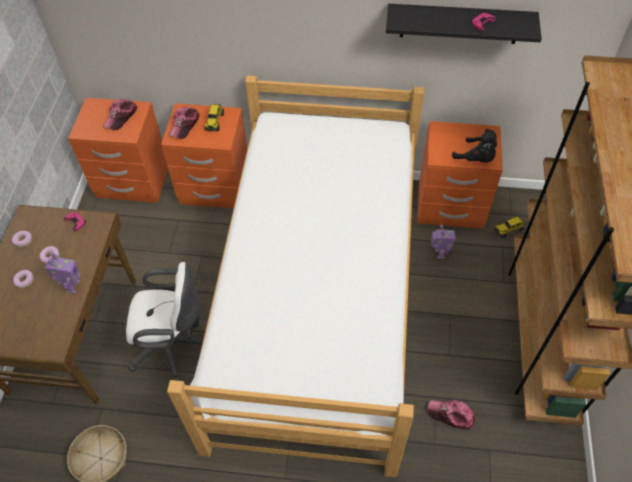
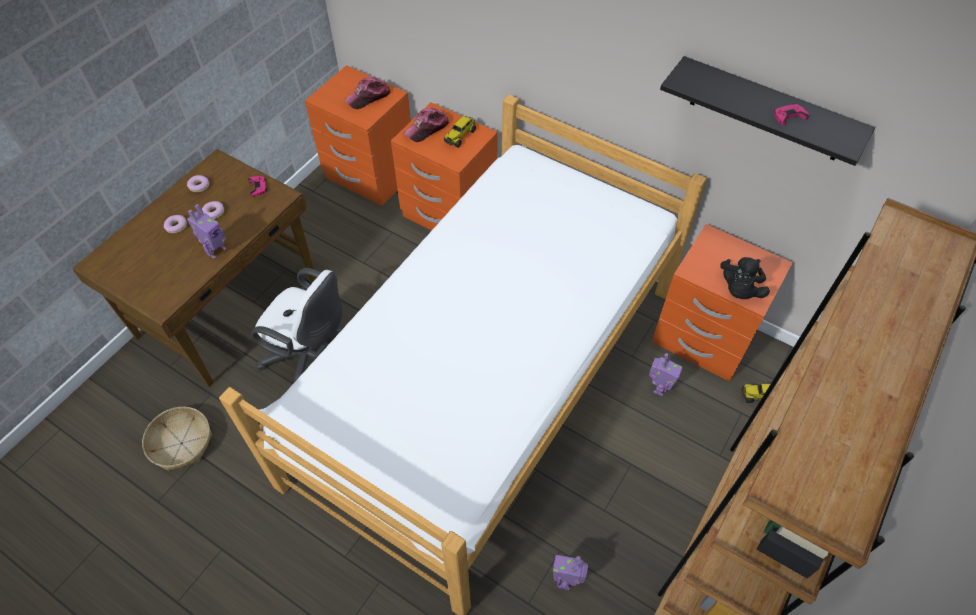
camera: 25 degrees right, 0 degrees up
cap [427,400,475,429] -> toy robot [553,555,588,590]
black plush toy [452,129,497,162] -> black plush toy turned 45 degrees clockwise [720,257,770,299]

